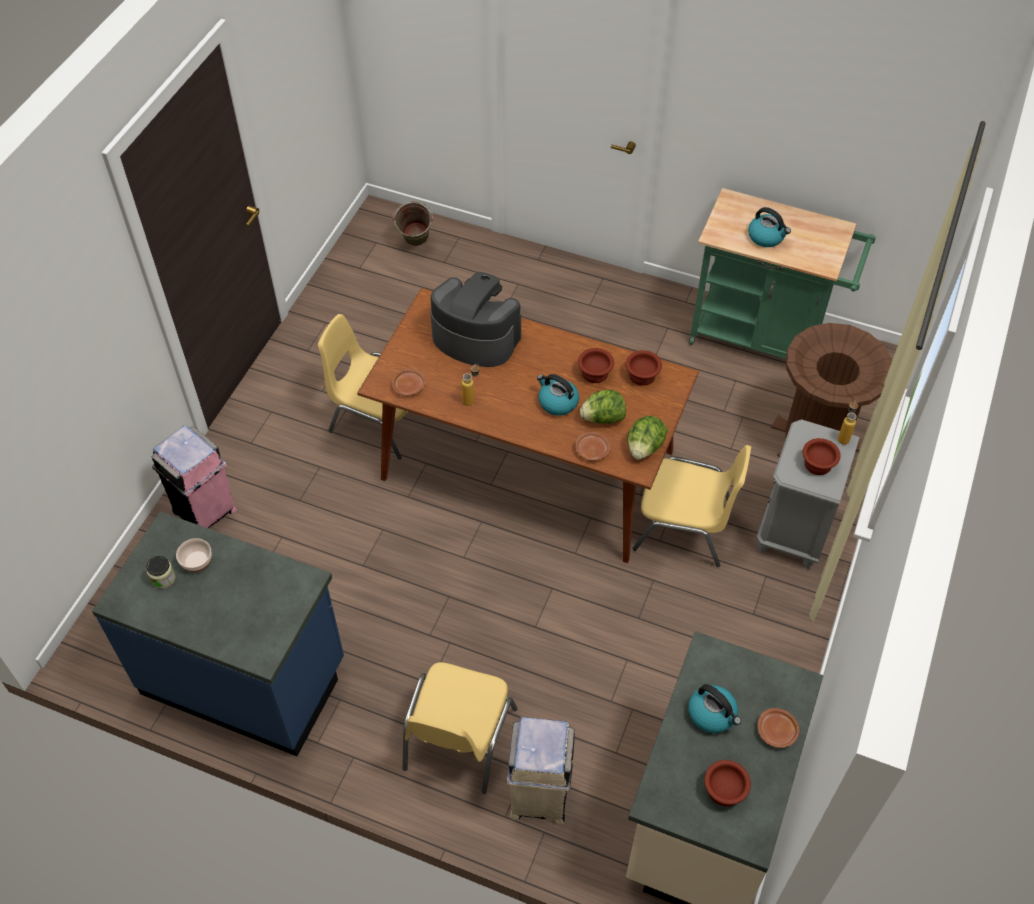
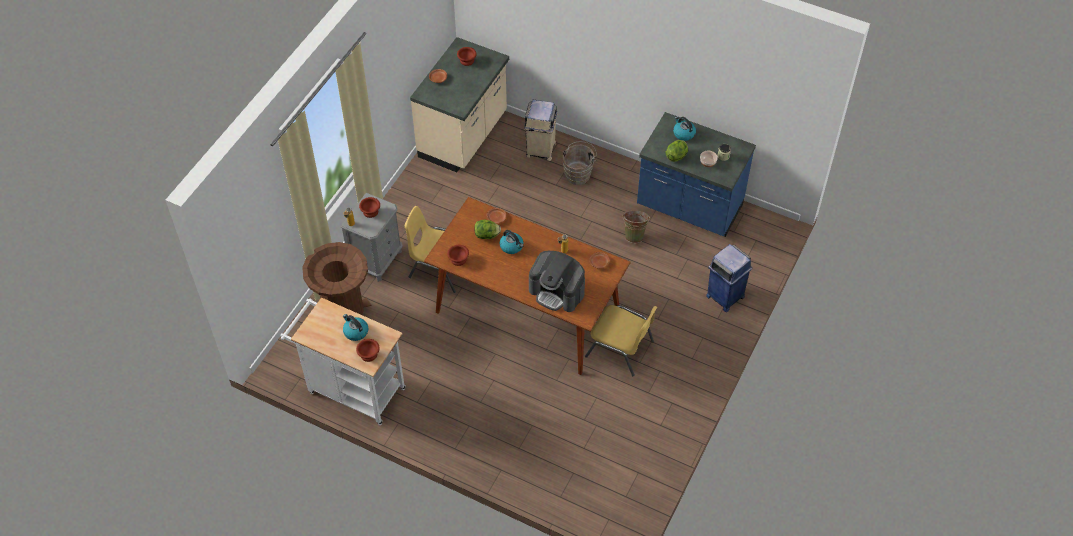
camera: 175 degrees left, 0 degrees up
pink trash can [152,425,237,528] -> blue trash can [706,244,752,312]
green bucket [393,201,433,246] -> green bucket moved to [623,210,650,243]
yellow chair [402,662,517,794] -> brown bucket [563,142,597,185]
brown bowl [578,348,614,383] -> brown bowl moved to [356,339,380,362]
lettuce [627,416,668,459] -> lettuce moved to [666,140,688,162]
kettle [688,684,741,733] -> kettle moved to [673,116,696,141]
green cart [689,188,876,359] -> white cart [280,297,406,425]

